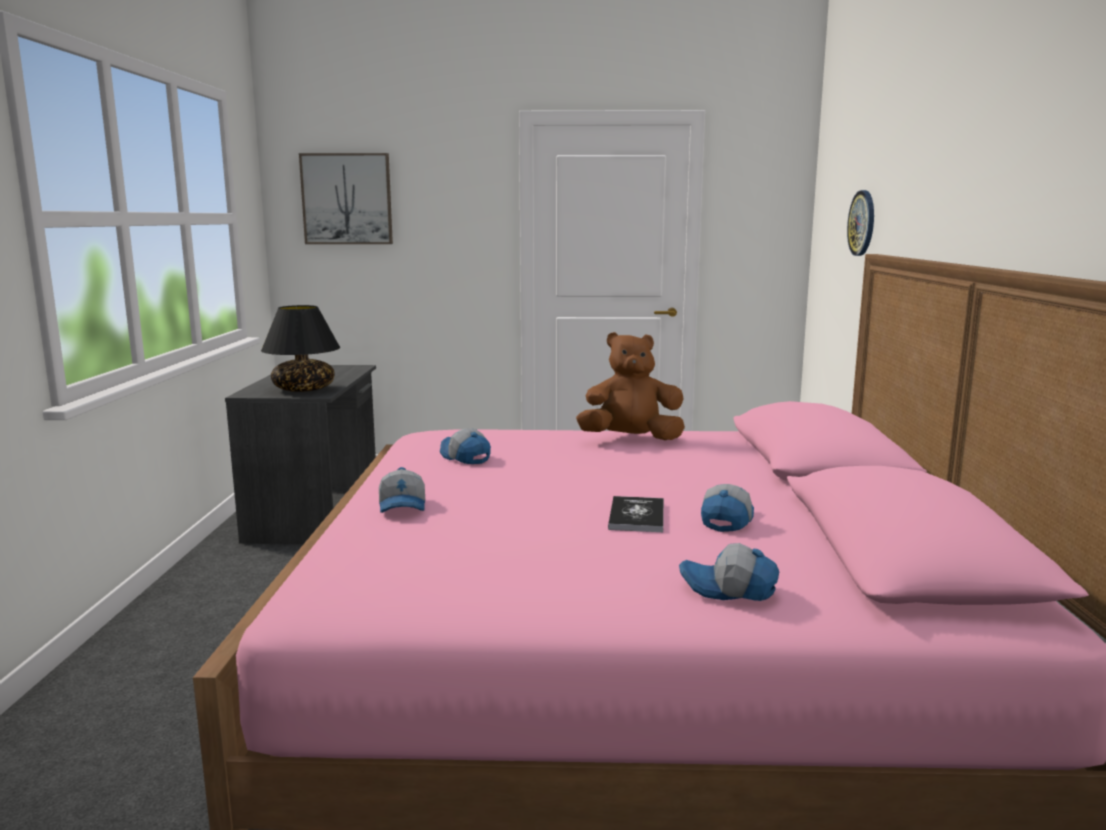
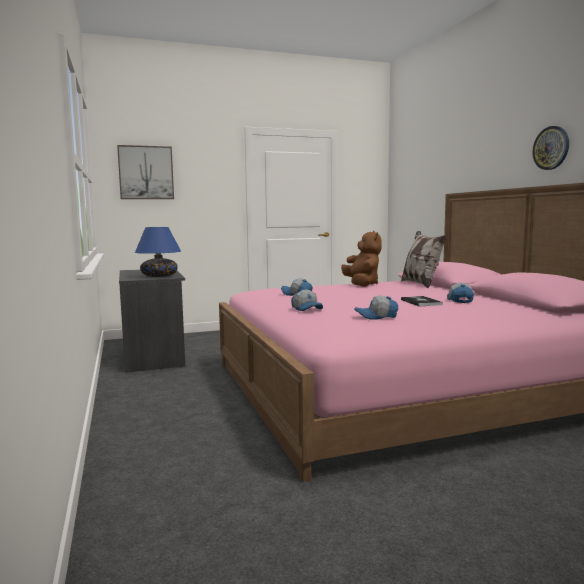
camera: 20 degrees left, 5 degrees down
black table lamp [261,305,340,392] -> blue table lamp [135,227,181,277]
brown plush toy [576,332,685,440] -> brown plush toy turned 105 degrees clockwise [341,231,382,287]
cap [679,543,779,601] -> cap moved to [354,295,398,319]
wall clock [847,190,874,256] -> wall clock moved to [533,126,569,170]
none -> pillow [401,231,447,288]

